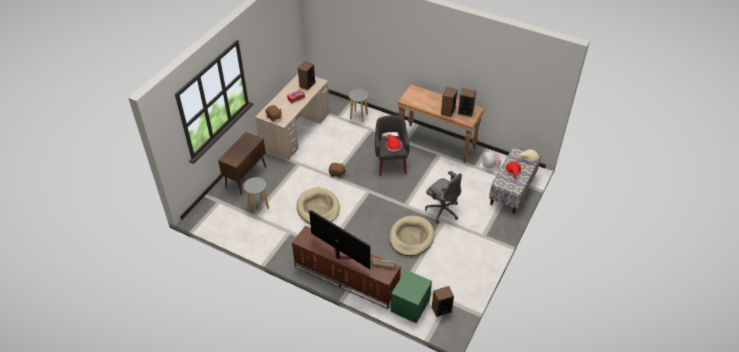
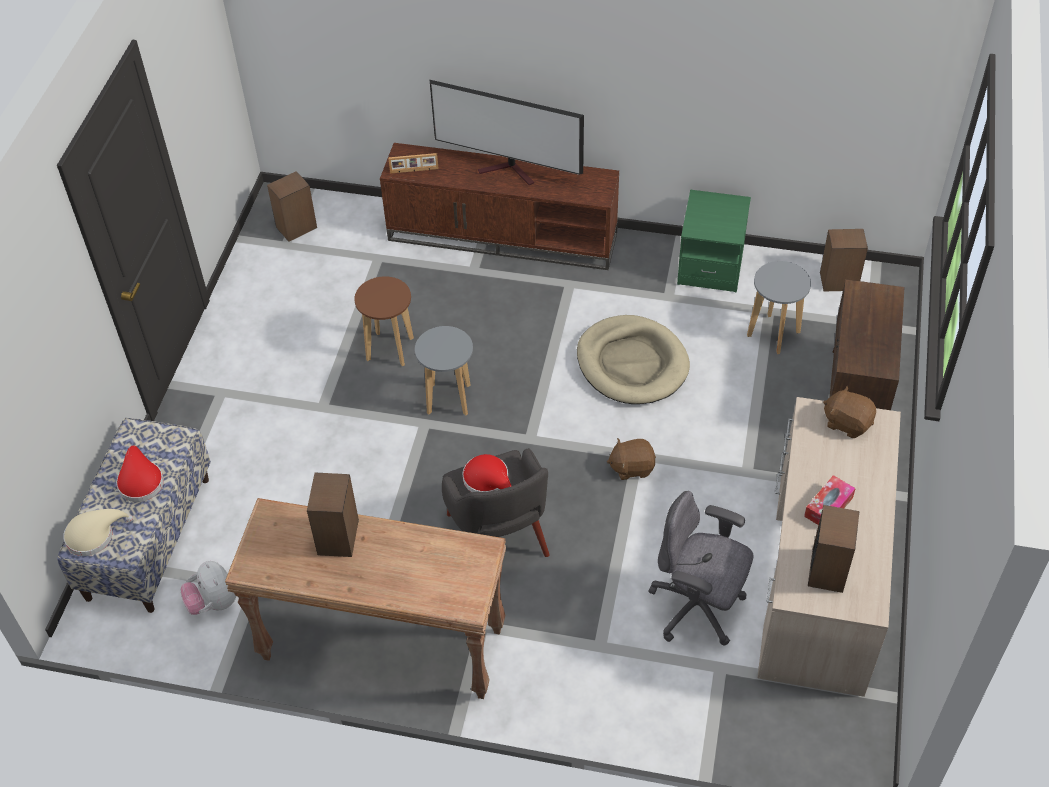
camera: 165 degrees right, 5 degrees up
grey stool [349,89,369,122] -> grey stool moved to [415,326,473,416]
beige dog bed [389,216,434,256] -> brown stool [354,276,414,366]
green nightstand [391,270,432,323] -> green nightstand moved to [677,190,751,293]
grey office chair [425,171,462,224] -> grey office chair moved to [648,491,754,646]
speaker [458,88,476,117] -> speaker moved to [820,229,868,291]

